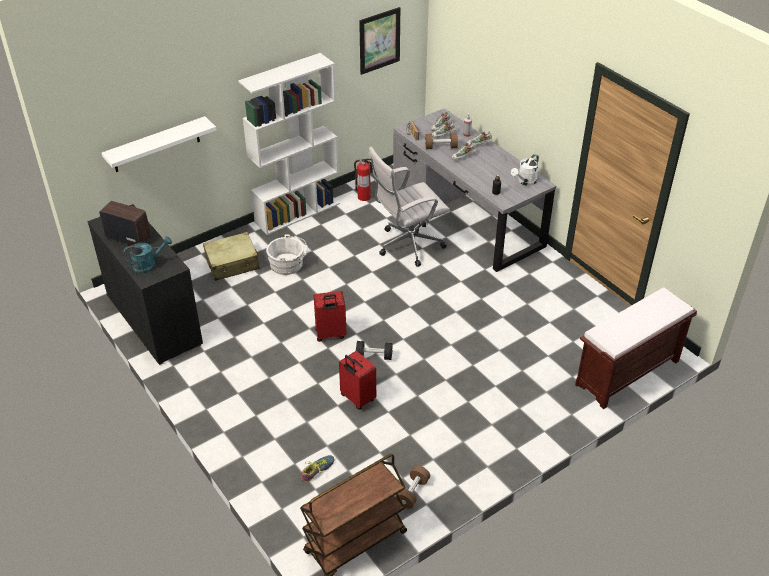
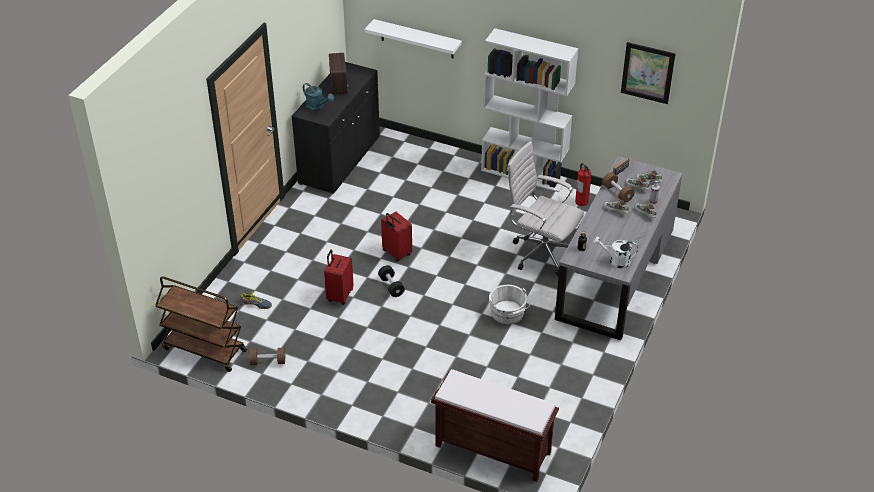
camera: 60 degrees right, 0 degrees up
beige suitcase [203,232,260,281] -> none
white bucket [266,235,308,275] -> white bucket moved to [489,285,531,324]

